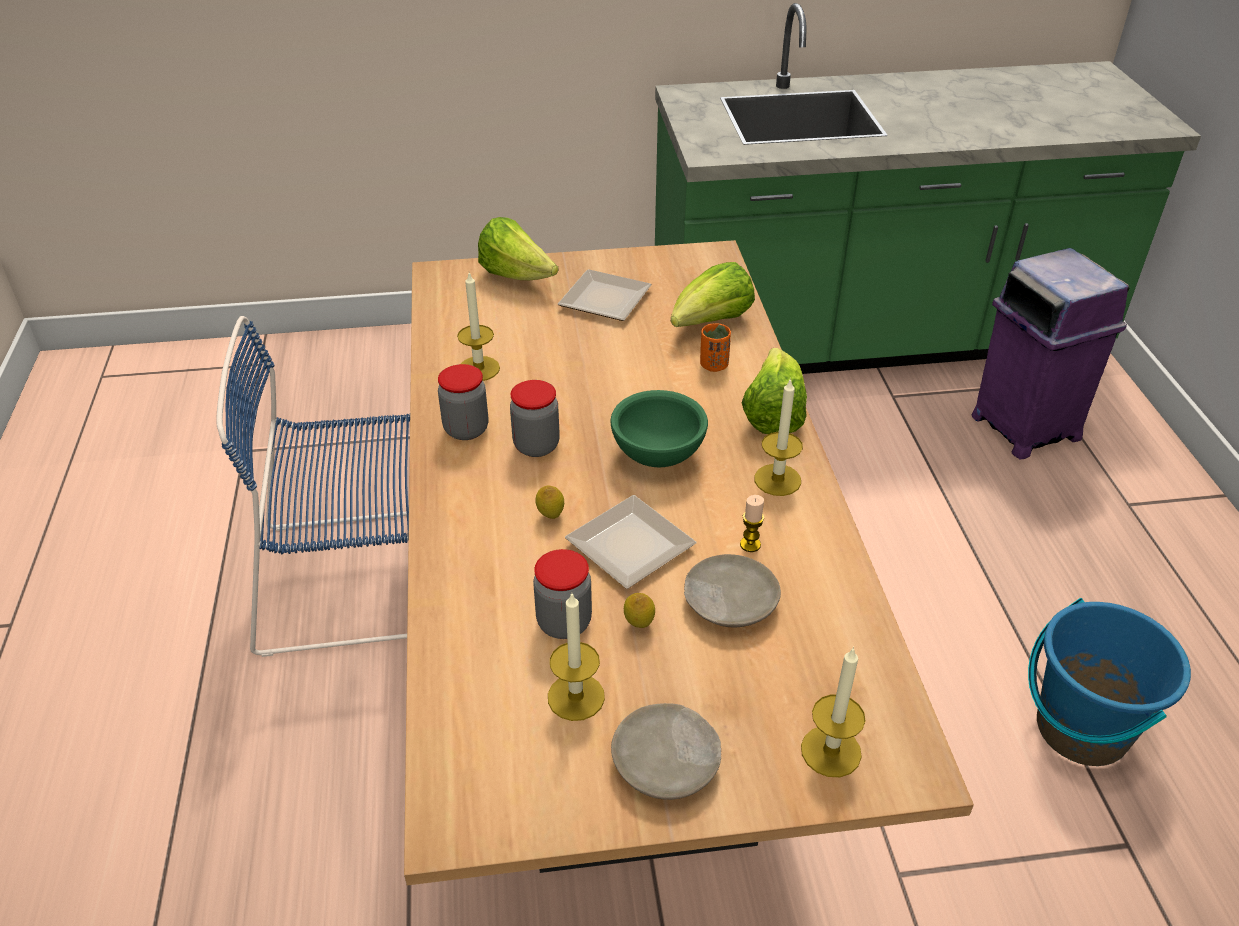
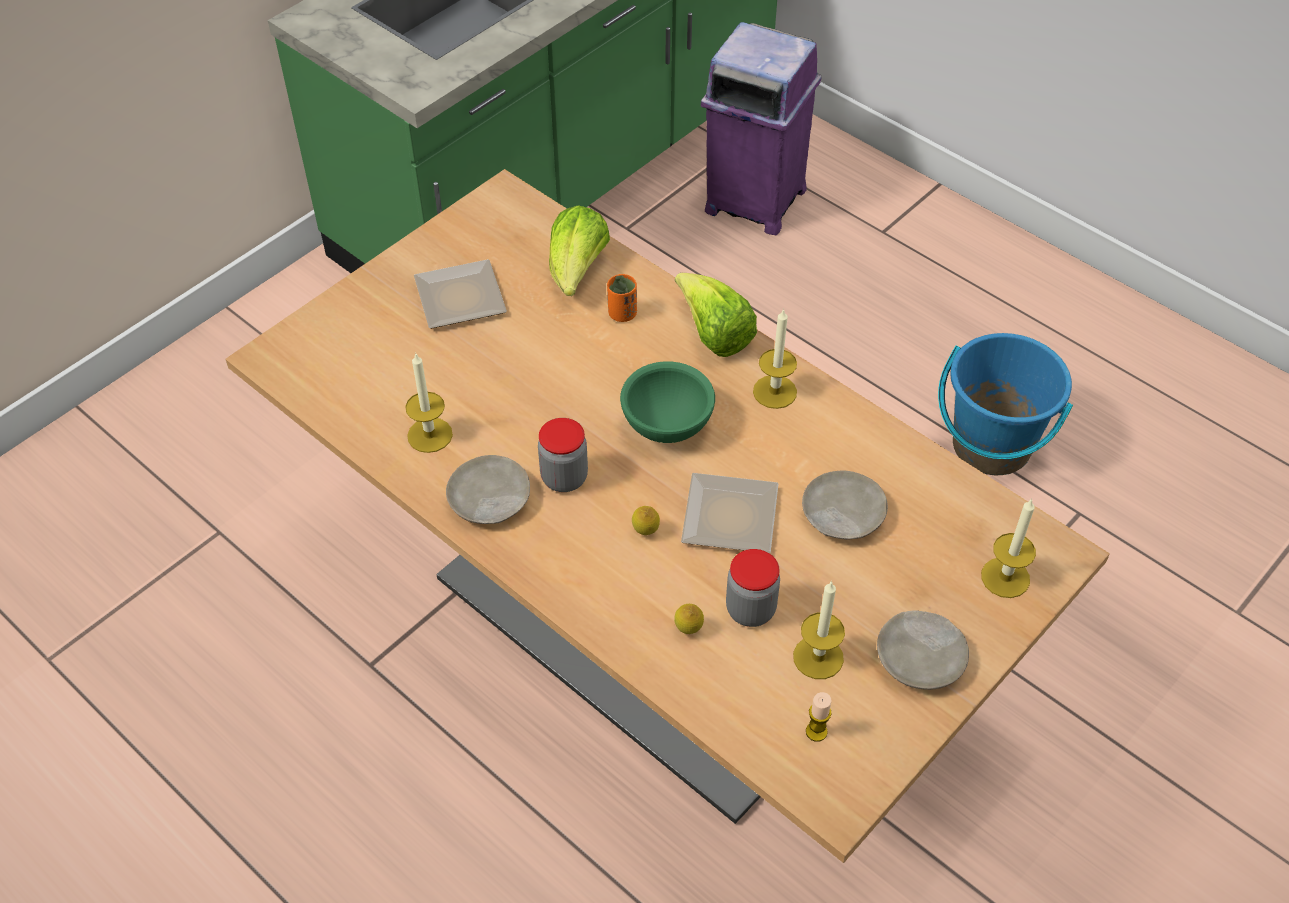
camera: 40 degrees left, 10 degrees up
blue chair [216,316,410,657] -> none
jar [438,364,488,440] -> beige plate [446,455,530,524]
lettuce [478,217,559,280] -> none
lemon [624,593,655,628] -> lemon moved to [674,604,704,634]
candle [740,495,764,552] -> candle moved to [806,692,831,742]

